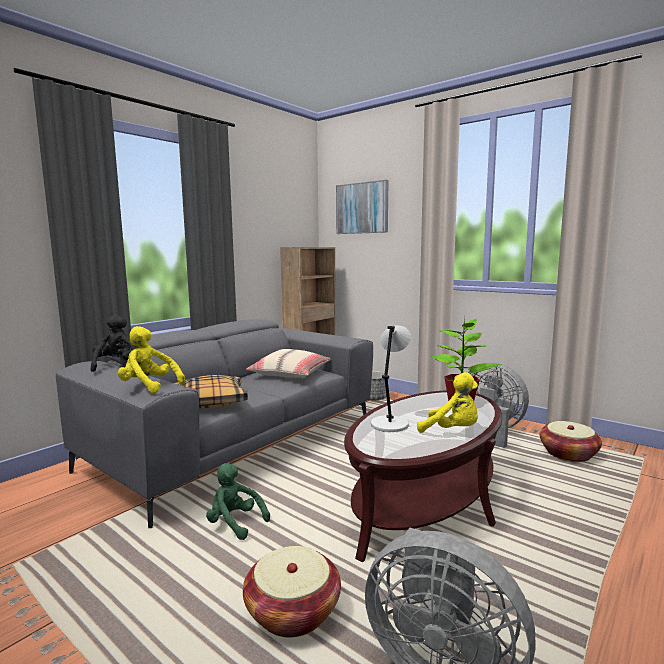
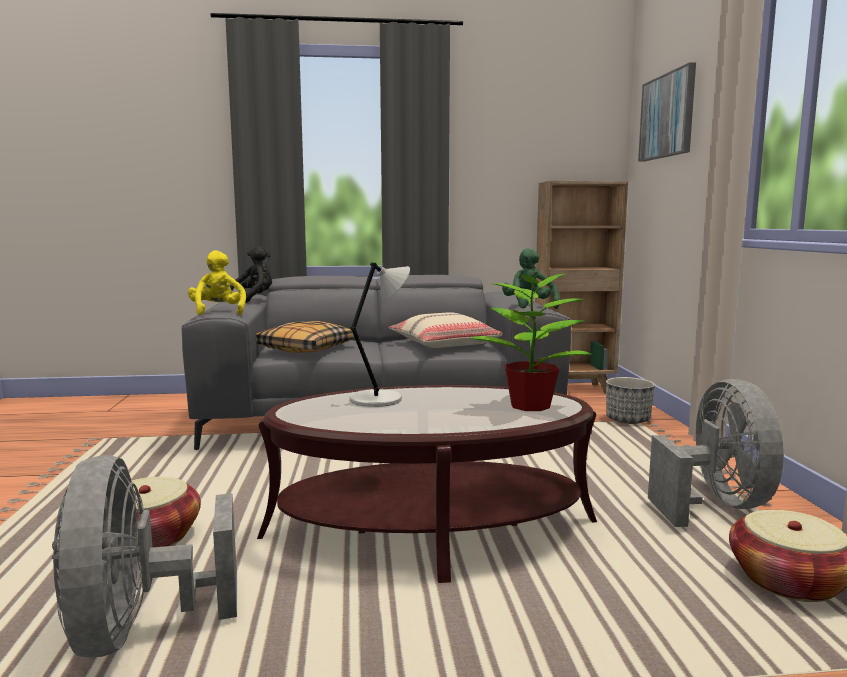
camera: 45 degrees right, 0 degrees up
green plush toy [206,463,270,540] -> green plush toy moved to [502,248,559,309]
yellow plush toy [417,372,478,433] -> none

